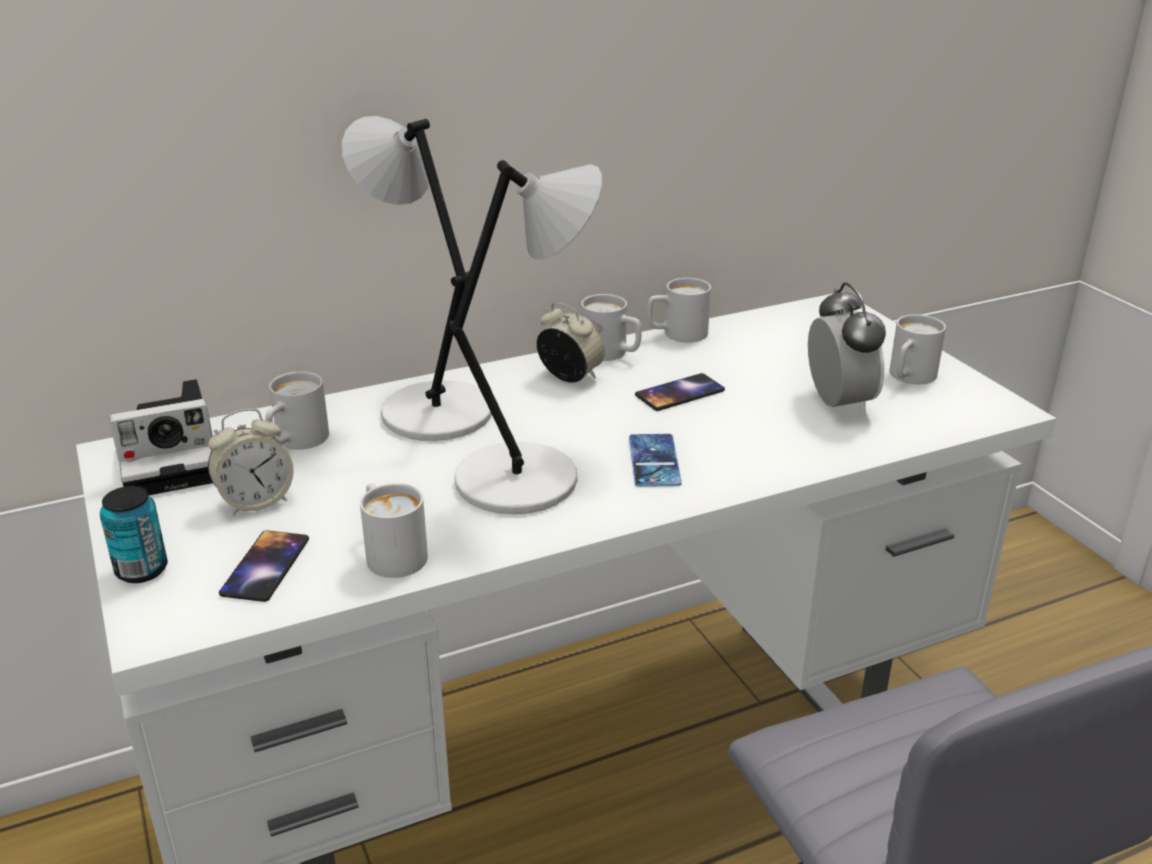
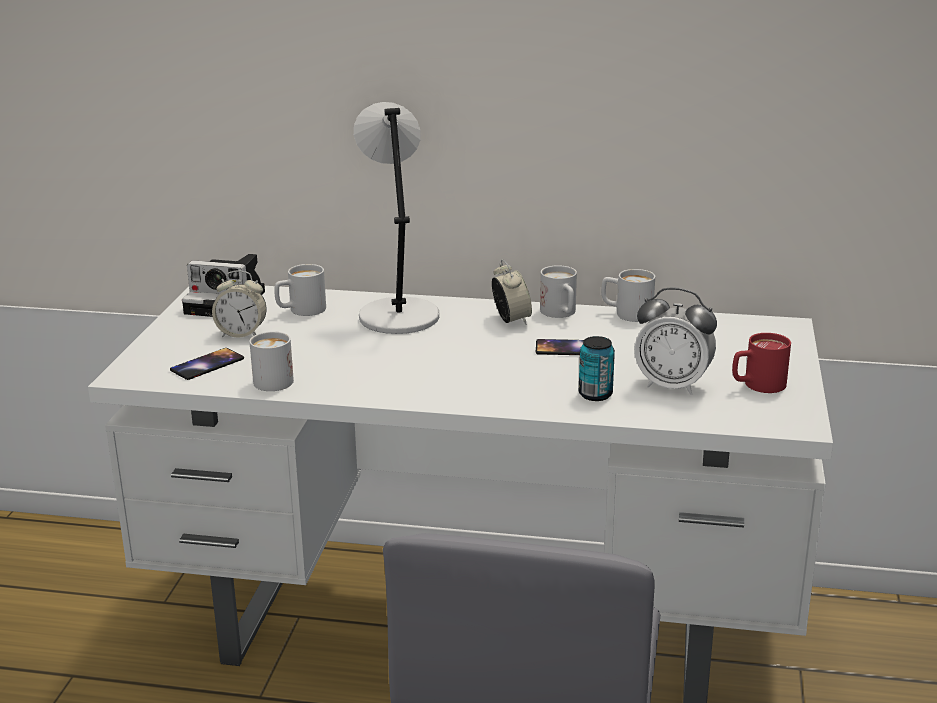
camera: 35 degrees right, 5 degrees down
can [100,486,168,583] -> can moved to [579,336,615,401]
grey table lamp [449,160,602,514] -> none
phone [629,434,682,487] -> none
alarm clock [808,282,886,415] -> alarm clock turned 90 degrees clockwise [634,288,717,395]
white mug [889,315,946,384] -> red mug [732,333,791,393]

